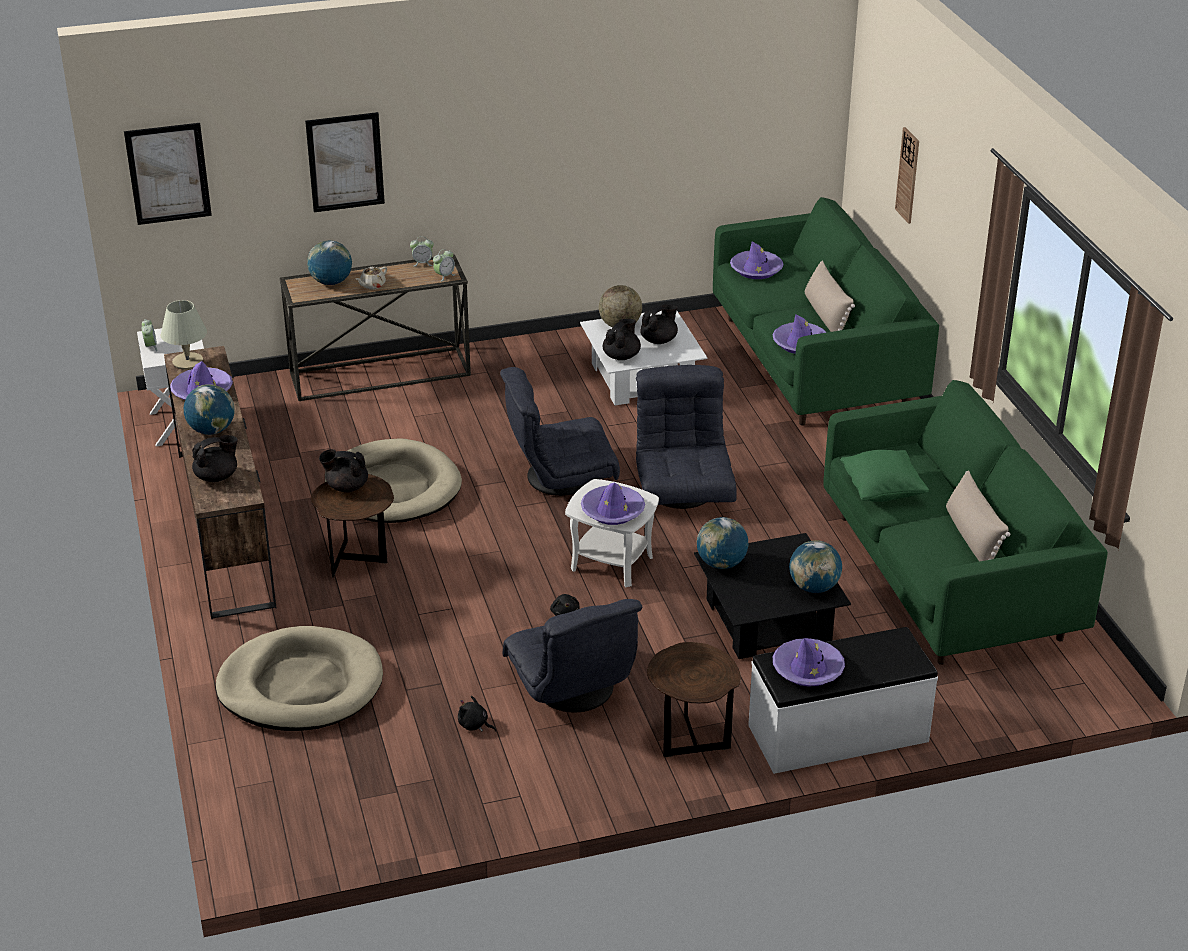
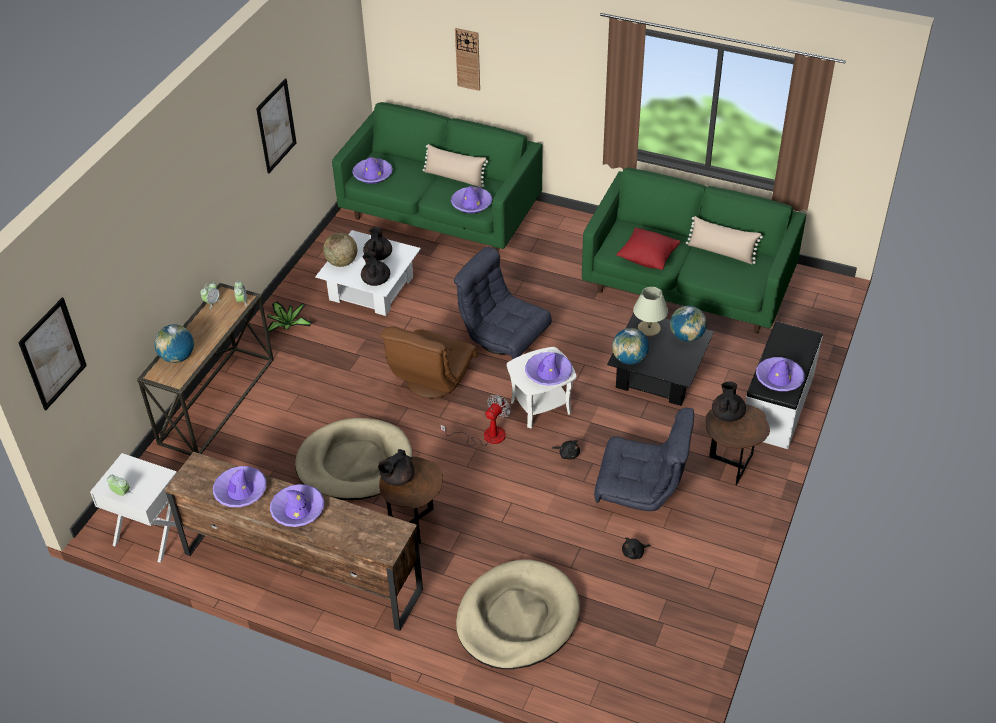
camera: 50 degrees left, 10 degrees up
beige table lamp [161,300,207,369] -> beige table lamp moved to [633,287,668,336]
globe [184,384,235,435] -> purple hat [270,484,324,527]
black teapot [192,435,238,482] -> black teapot moved to [712,382,746,422]
picture [305,112,385,212] -> picture moved to [256,79,297,173]
beige teapot [356,267,387,289] -> none
grey armchair [500,367,620,496] -> brown armchair [380,326,478,398]
green pillow [841,450,929,502] -> red pillow [617,228,680,270]
none -> potted plant [267,301,312,332]
none -> fan [440,394,511,446]

